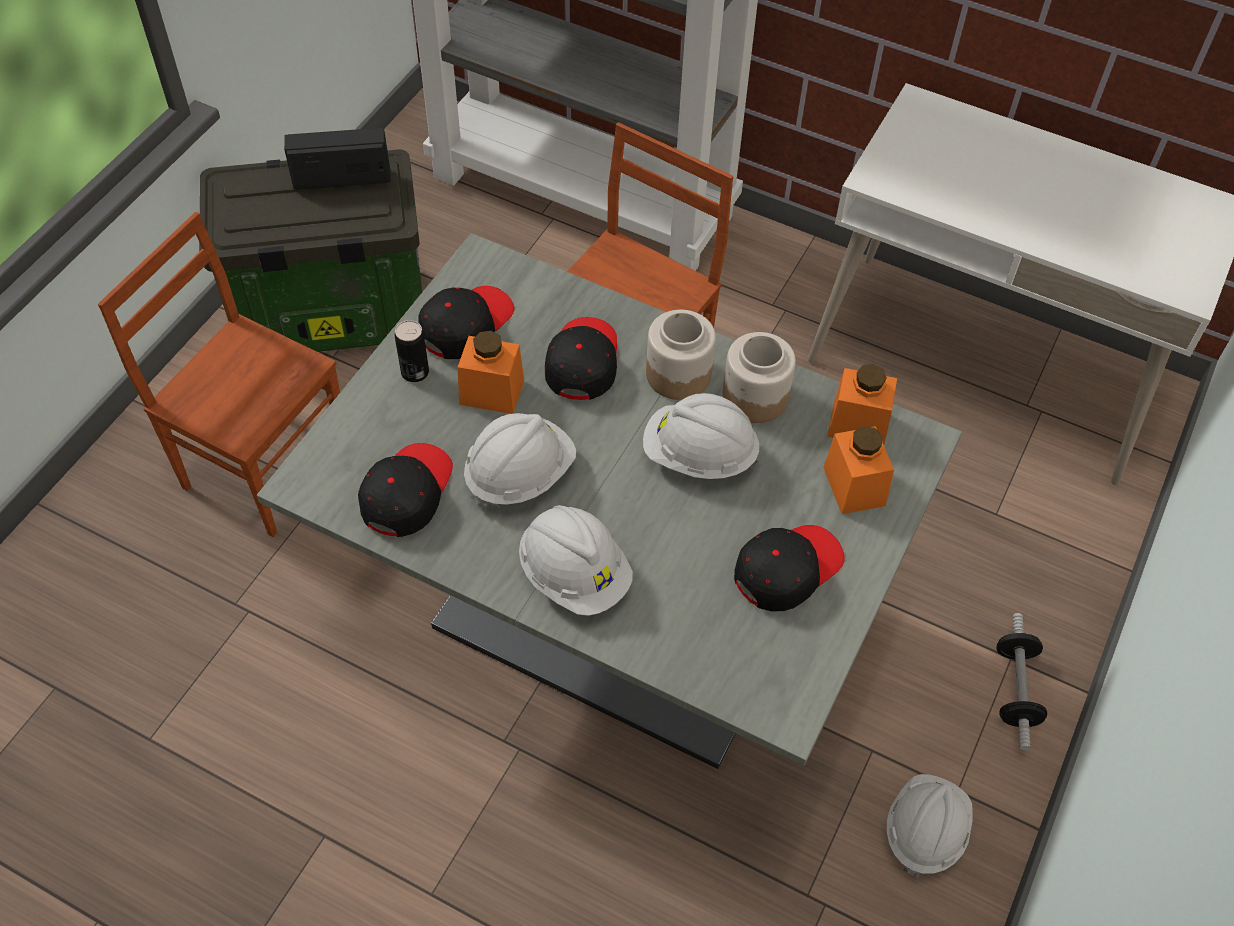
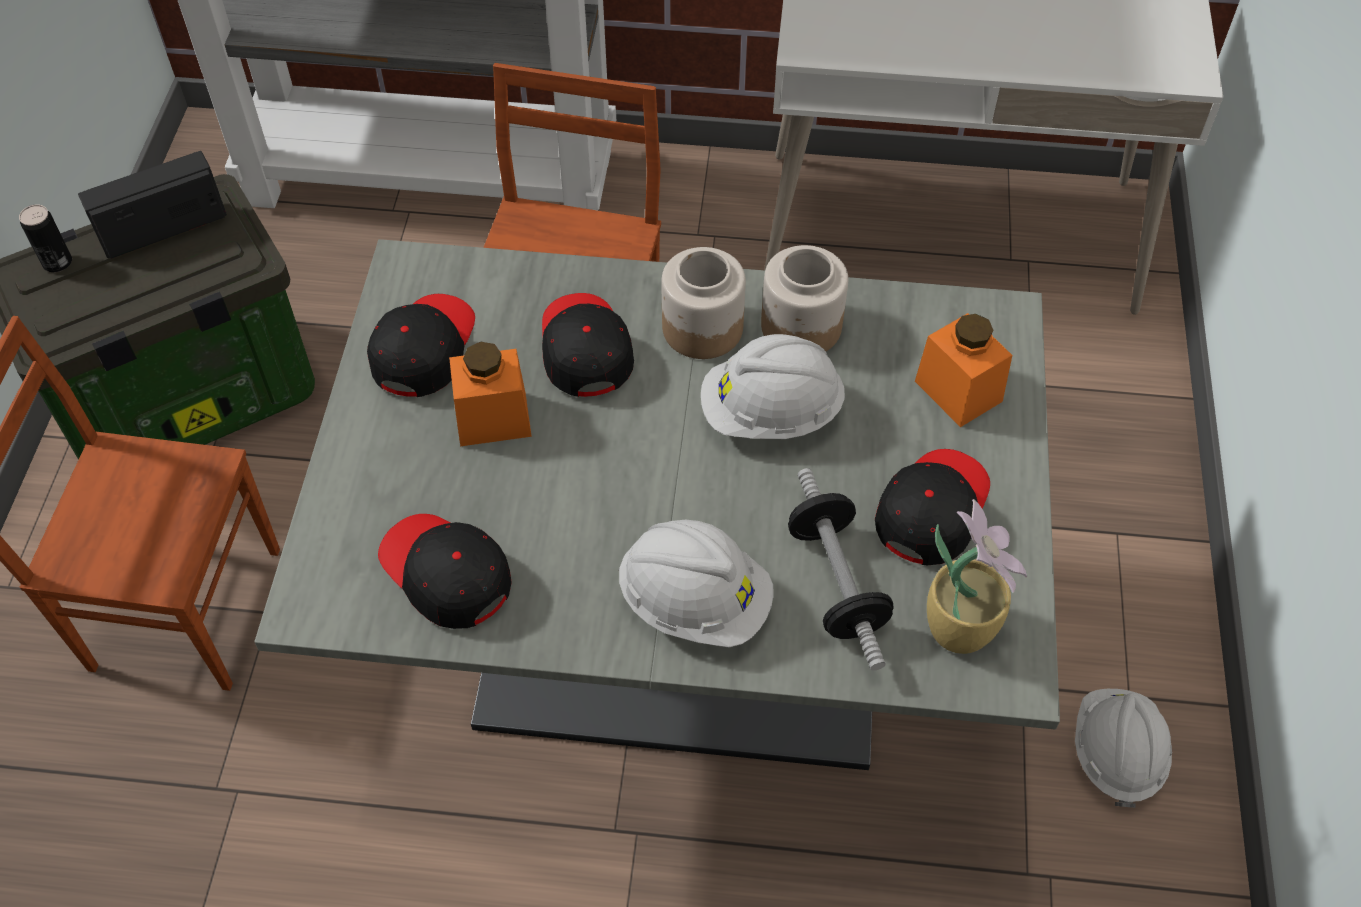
camera: 20 degrees left, 0 degrees up
black cap [358,443,453,537] -> black cap turned 45 degrees counterclockwise [378,514,512,629]
can [395,320,429,382] -> can moved to [19,204,72,272]
white hard hat [464,413,576,510] -> none
orange jar [827,364,897,445] -> none
dumbbell [997,613,1047,750] -> dumbbell moved to [788,468,894,671]
none -> potted plant [927,499,1027,654]

